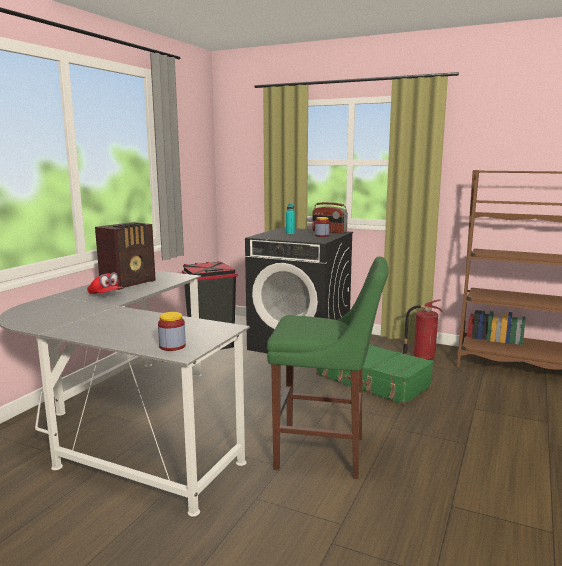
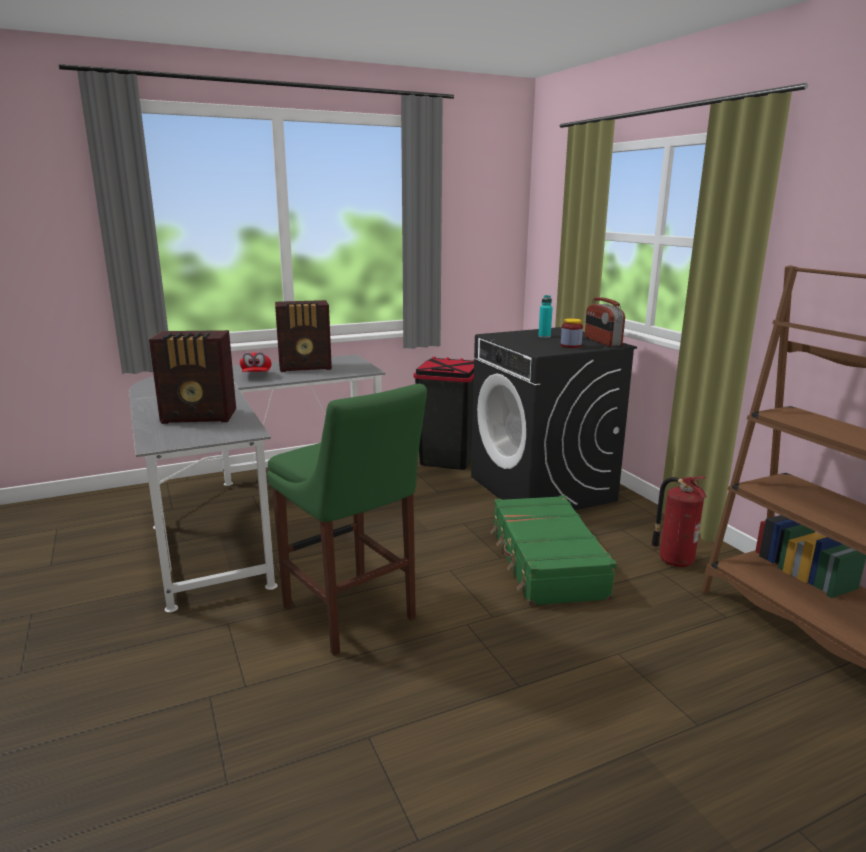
camera: 40 degrees right, 5 degrees up
jar [158,312,186,351] -> none
none -> radio [149,330,236,424]

